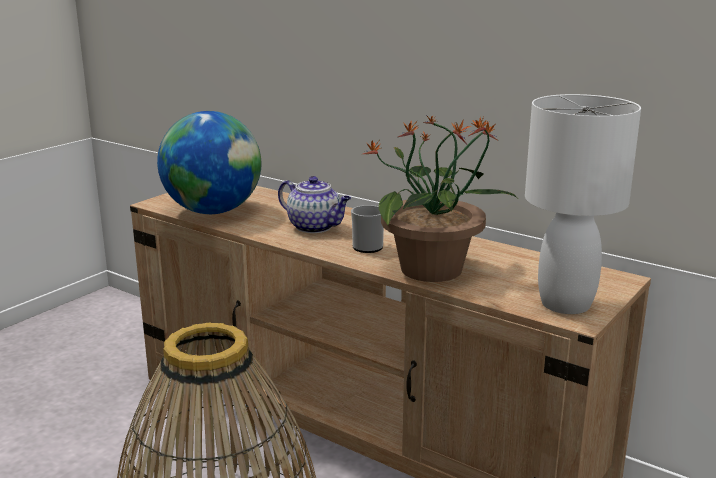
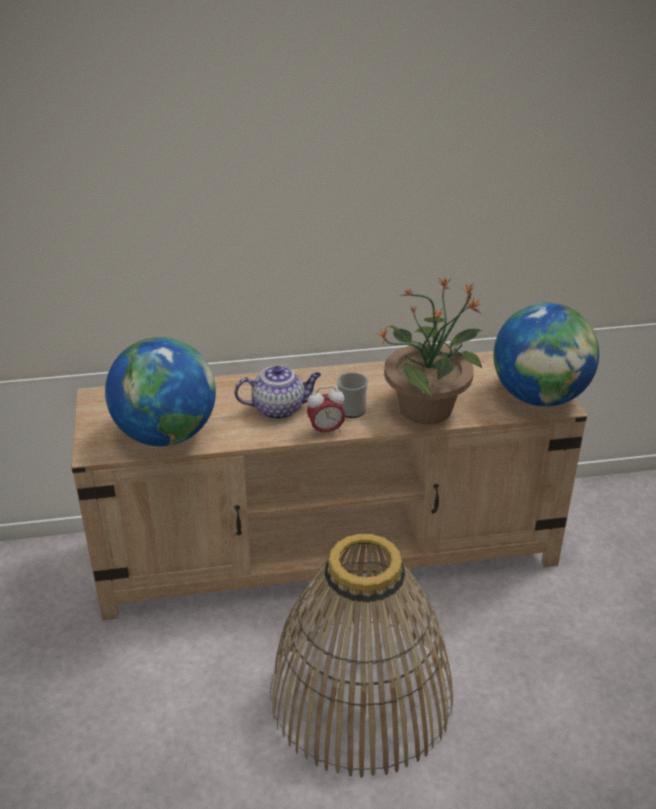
camera: 45 degrees left, 15 degrees up
white table lamp [525,94,641,314] -> globe [493,303,599,407]
none -> alarm clock [307,387,346,437]

